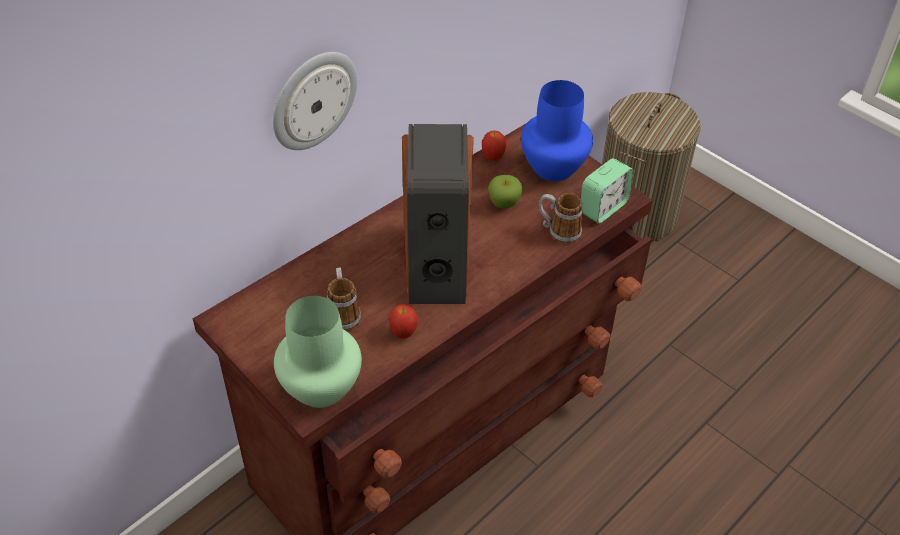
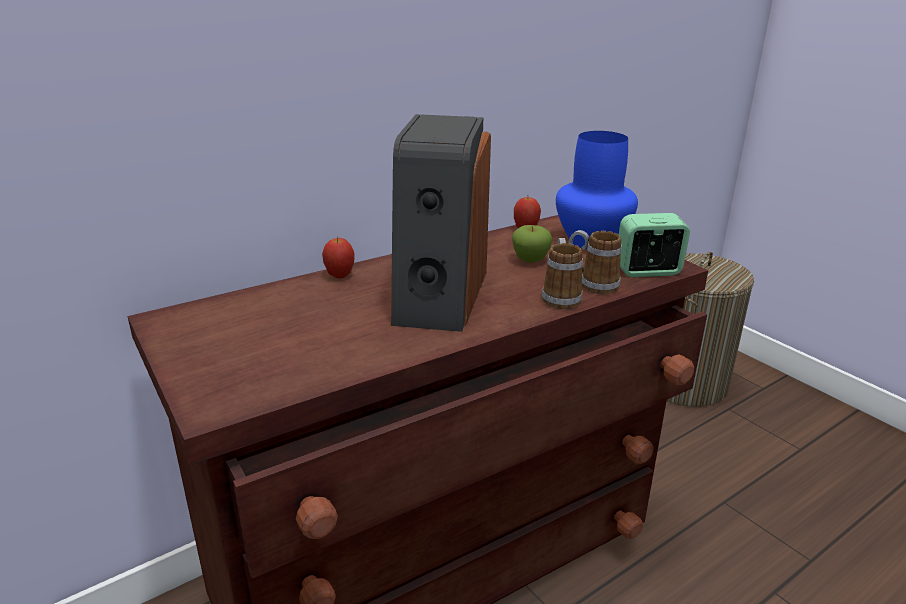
camera: 10 degrees right, 20 degrees down
wall clock [273,52,357,150] -> none
green vase [274,296,362,408] -> none
mug [327,267,361,331] -> mug moved to [542,238,583,309]
apple [389,304,418,339] -> apple moved to [322,237,354,278]
alarm clock [581,158,633,223] -> alarm clock turned 150 degrees counterclockwise [619,213,690,277]

